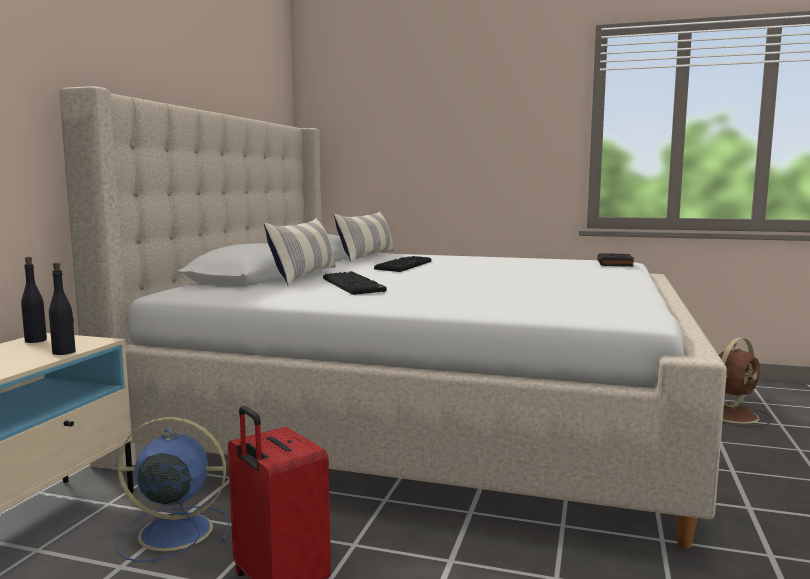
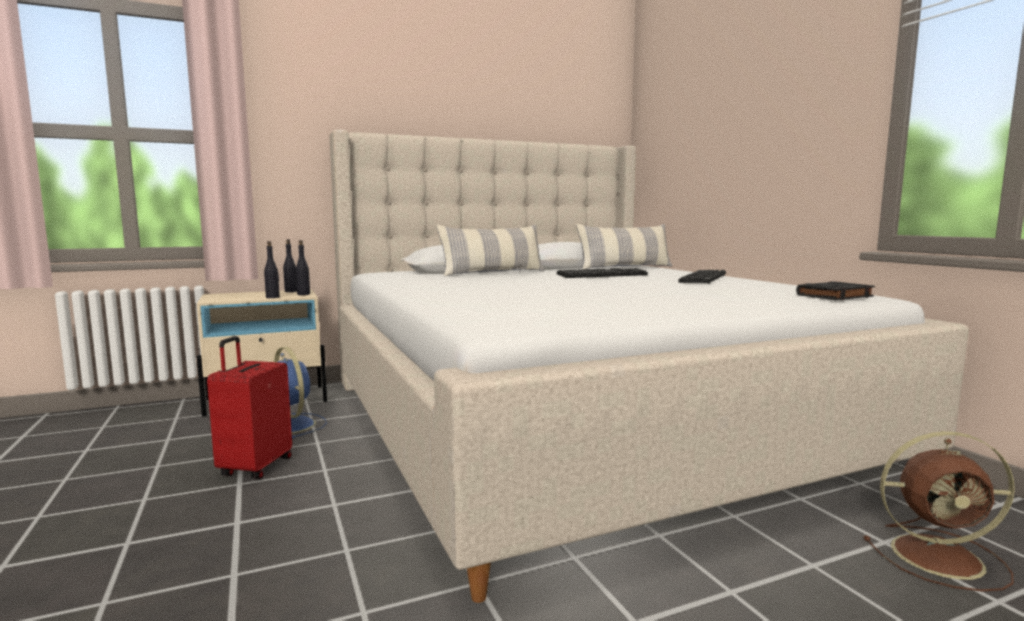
camera: 50 degrees right, 0 degrees up
keyboard [323,271,387,295] -> keyboard moved to [678,270,726,284]
none -> black bottle [296,240,310,295]

